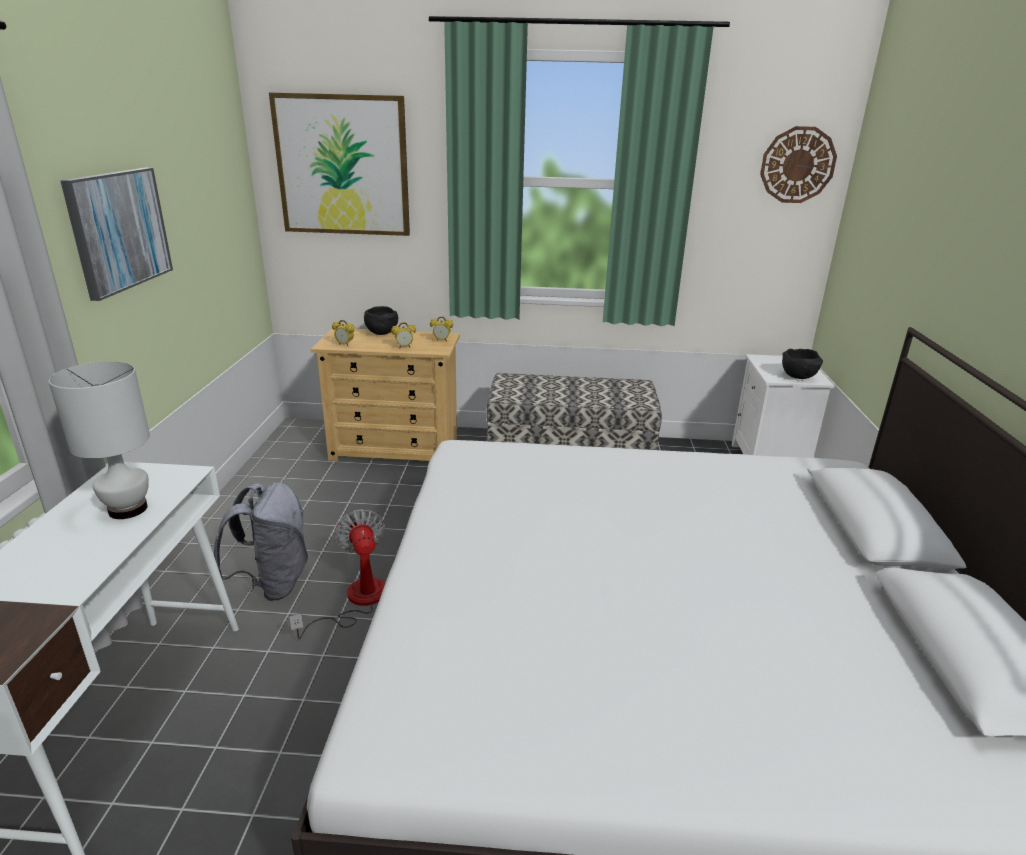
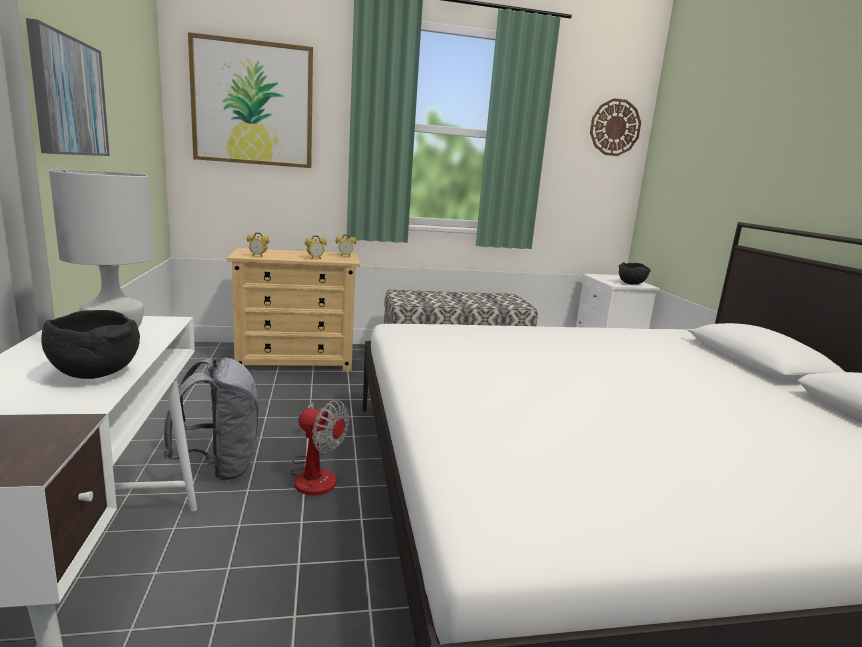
camera: 15 degrees left, 10 degrees down
fan [289,509,385,639] -> fan turned 150 degrees clockwise [290,400,349,495]
black bowl [364,306,398,335] -> black bowl moved to [41,310,140,379]

